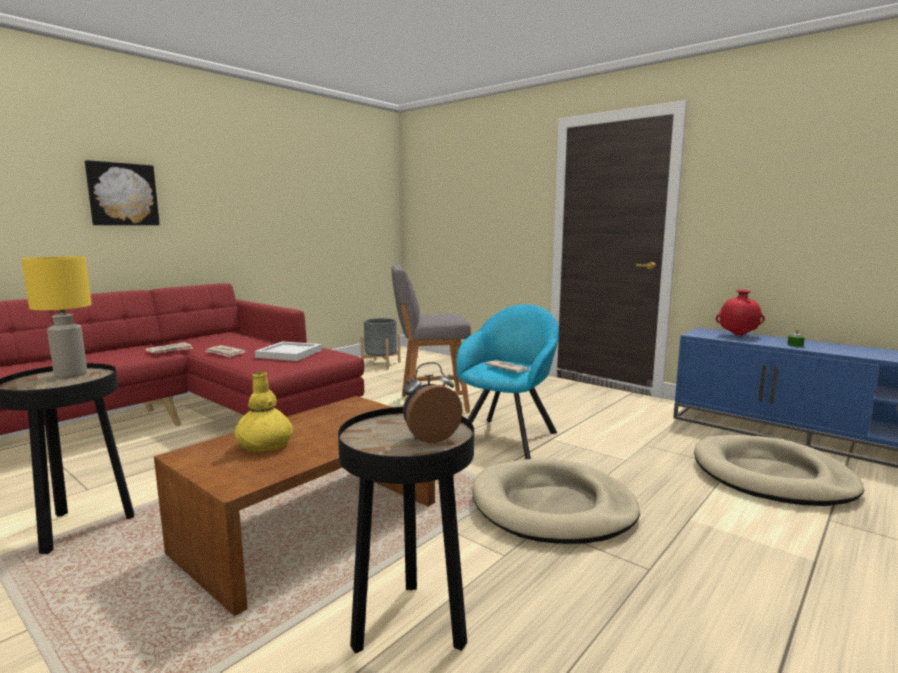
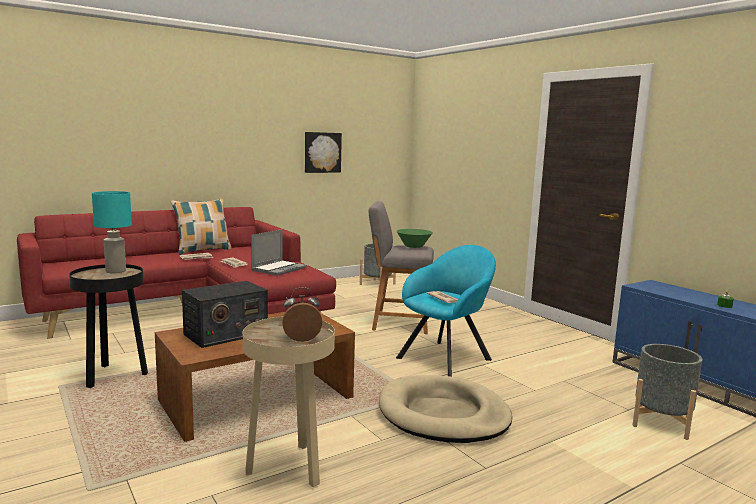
camera: 15 degrees right, 0 degrees up
yellow table lamp [21,256,92,378] -> turquoise table lamp [92,191,132,274]
picture [85,160,160,225] -> picture moved to [305,132,342,173]
yellow vase [234,371,293,452] -> radio [182,281,268,348]
white tray [255,341,322,361] -> laptop [251,230,307,276]
black side table [338,407,474,653] -> beige side table [243,317,335,487]
beige dog bed [694,435,864,506] -> grey planter [632,344,703,440]
red vase [716,290,765,336] -> none
none -> pillow [171,199,231,255]
none -> green bowl [397,229,433,248]

